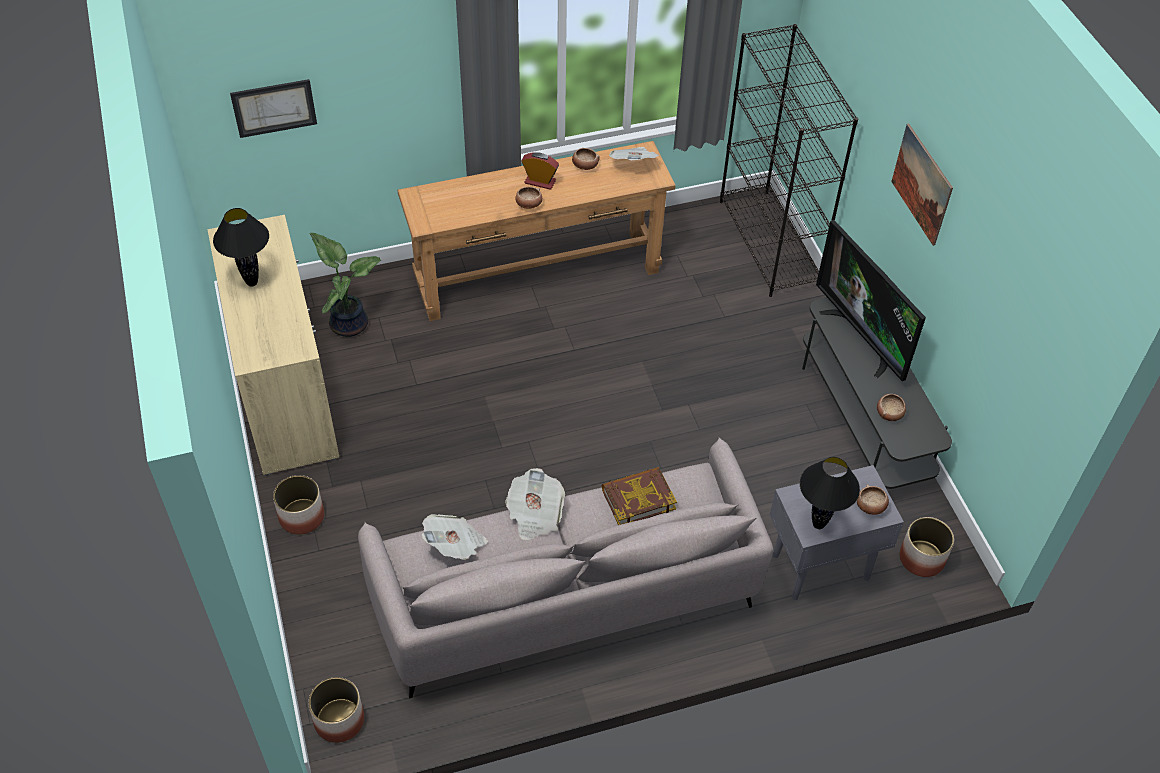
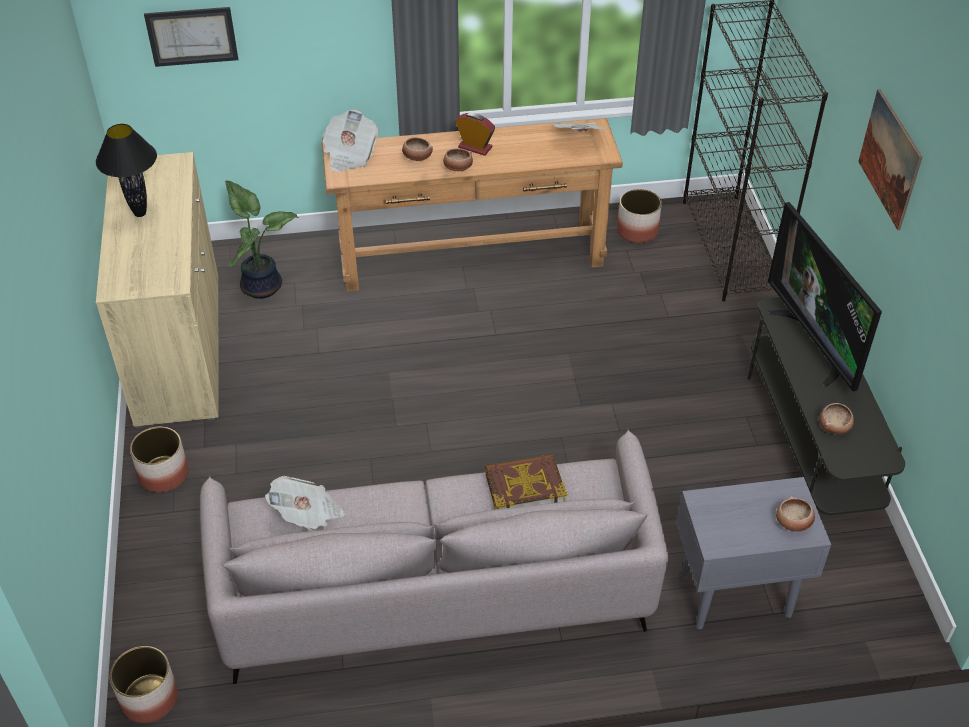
camera: 10 degrees right, 5 degrees down
newspaper [505,468,565,540] -> newspaper moved to [322,110,379,172]
bowl [572,148,600,170] -> bowl moved to [402,137,433,161]
black table lamp [800,457,860,529] -> none
planter [900,517,954,577] -> planter moved to [617,189,662,243]

